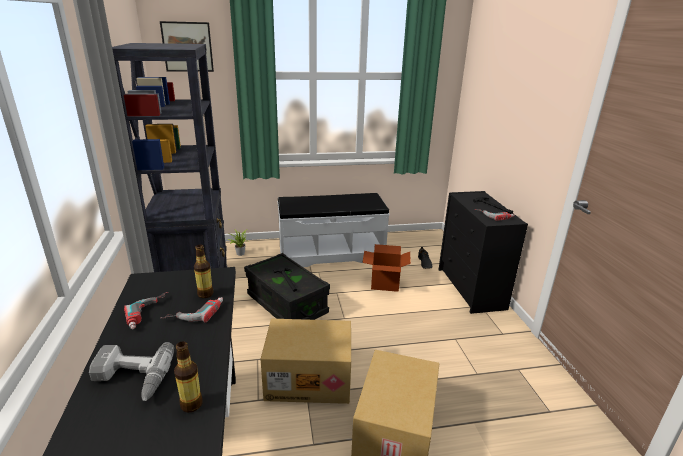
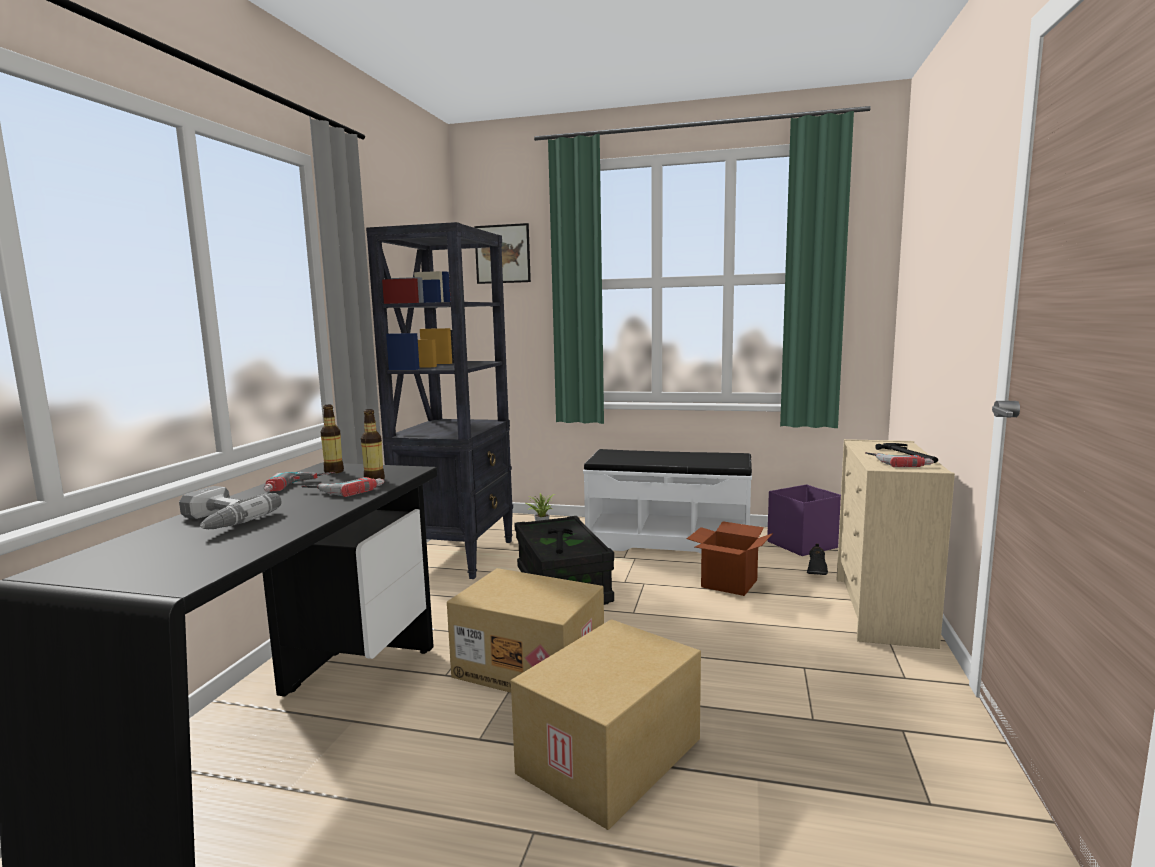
camera: 25 degrees right, 15 degrees down
bottle [174,341,203,413] -> bottle moved to [321,405,344,474]
black dresser [438,191,528,314] -> beige dresser [837,439,955,649]
none -> purple storage box [767,485,841,556]

